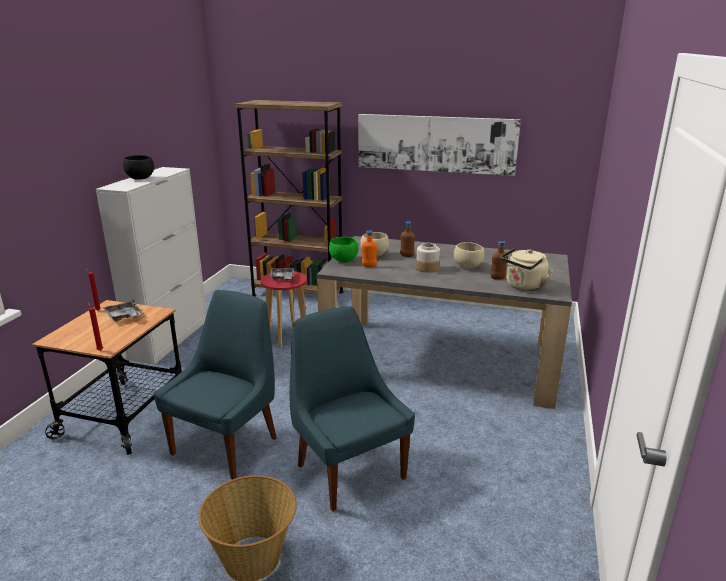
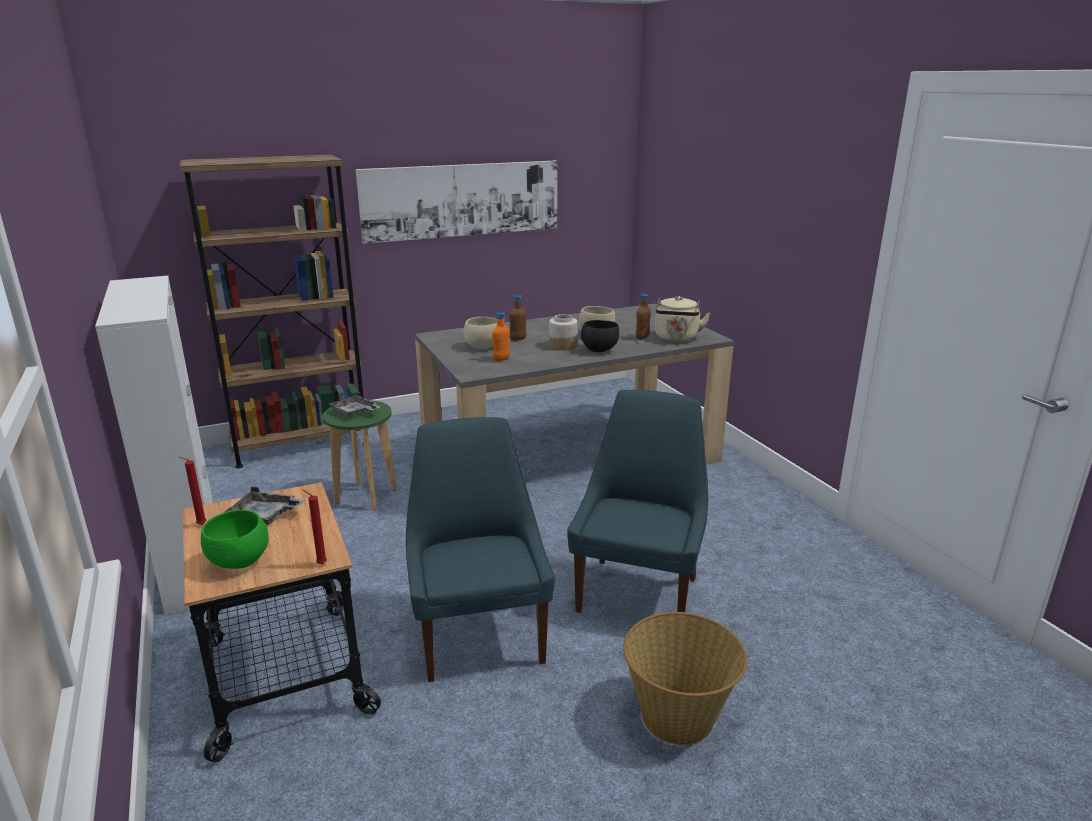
camera: 40 degrees left, 0 degrees up
black bowl [123,155,154,180] -> black bowl moved to [581,320,619,352]
red stool [261,271,307,347] -> green stool [323,400,397,511]
blue chair [290,306,415,511] -> blue chair turned 90 degrees clockwise [567,390,708,613]
green bowl [329,237,358,263] -> green bowl moved to [201,510,268,569]

